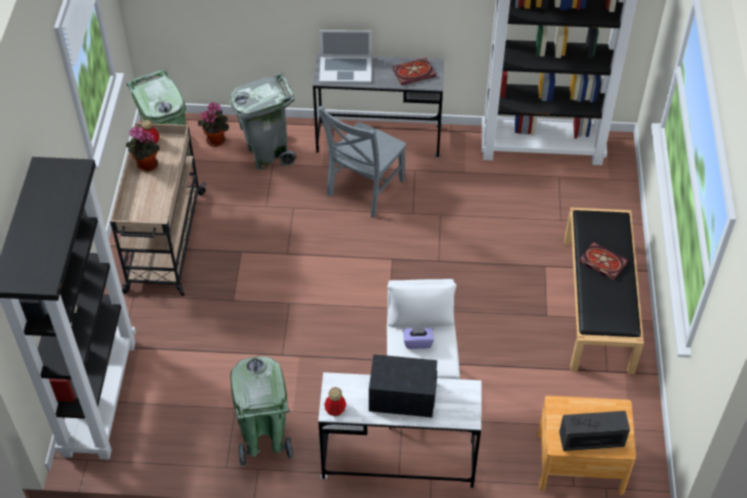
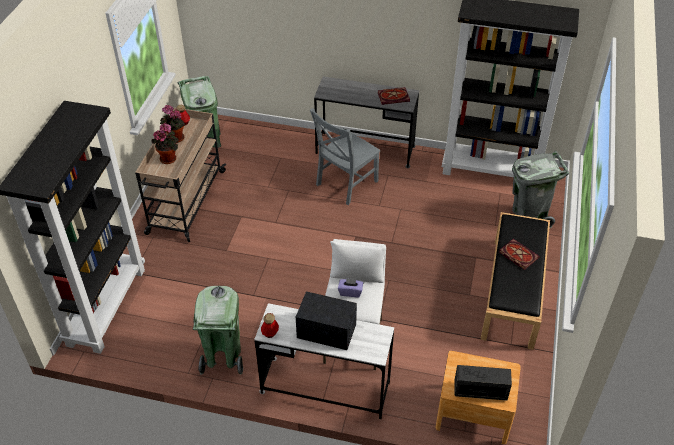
camera: 10 degrees right, 5 degrees down
potted plant [198,102,229,147] -> potted plant moved to [151,123,179,164]
grey trash can [230,72,297,170] -> grey trash can moved to [512,151,569,228]
laptop [319,30,372,83] -> none

